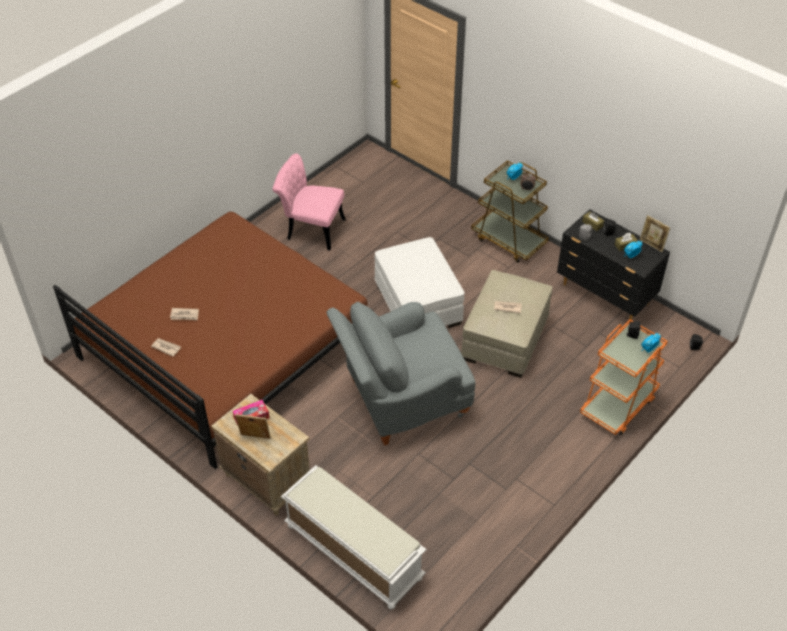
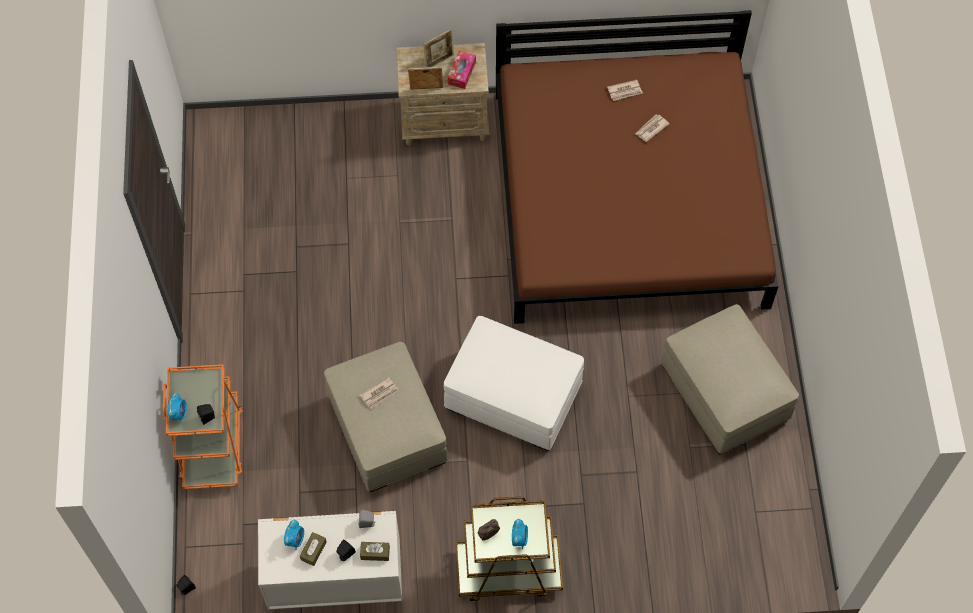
camera: 135 degrees right, 15 degrees up
pink chair [273,153,346,251] -> beige ottoman [661,304,799,455]
white bench [281,465,427,610] -> none
grey armchair [326,302,475,445] -> none
black dresser [557,209,670,322] -> white dresser [258,511,402,610]
picture frame [640,215,670,252] -> picture frame moved to [408,67,443,90]

